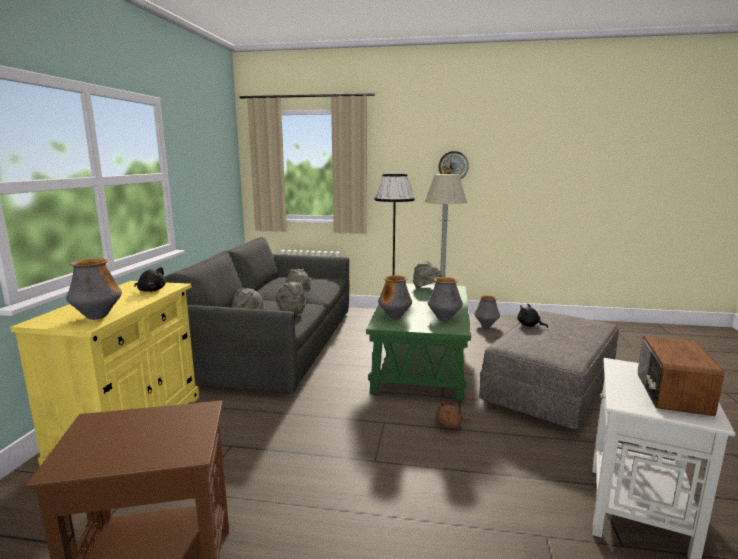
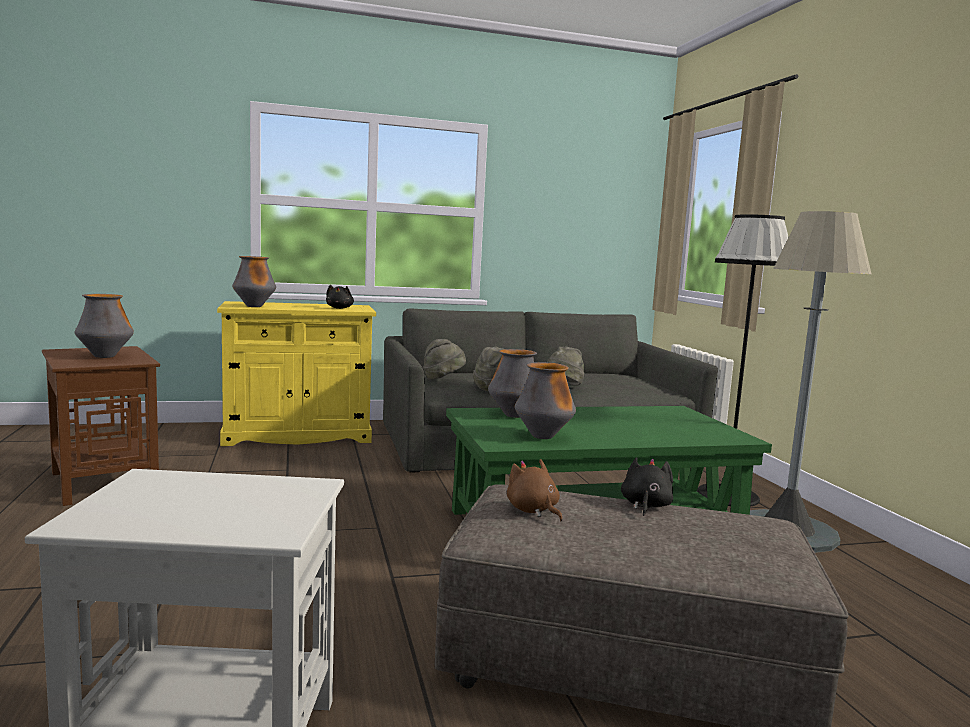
camera: 65 degrees right, 5 degrees down
grey hat [413,261,442,288] -> none
brown plush toy [436,401,471,429] -> brown plush toy moved to [507,459,562,521]
wall clock [439,151,469,180] -> none
vase [474,295,500,327] -> vase moved to [75,294,134,358]
radio [638,336,724,416] -> none

